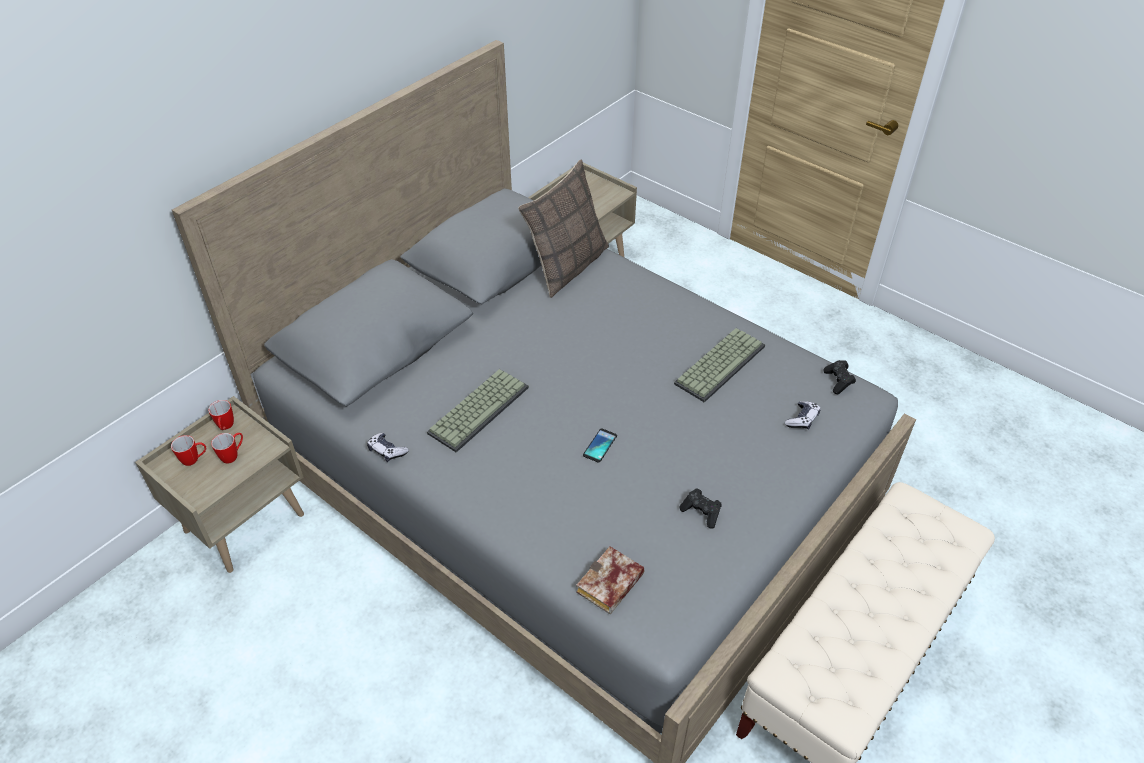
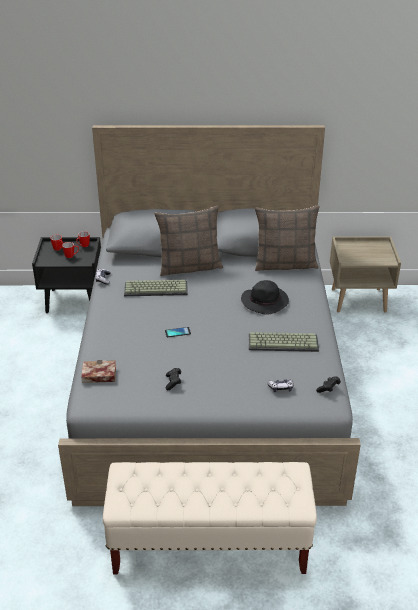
camera: 50 degrees right, 10 degrees down
beige nightstand [135,396,304,573] -> black nightstand [32,237,101,313]
none -> pillow [154,205,223,276]
none -> black hat [241,280,289,315]

